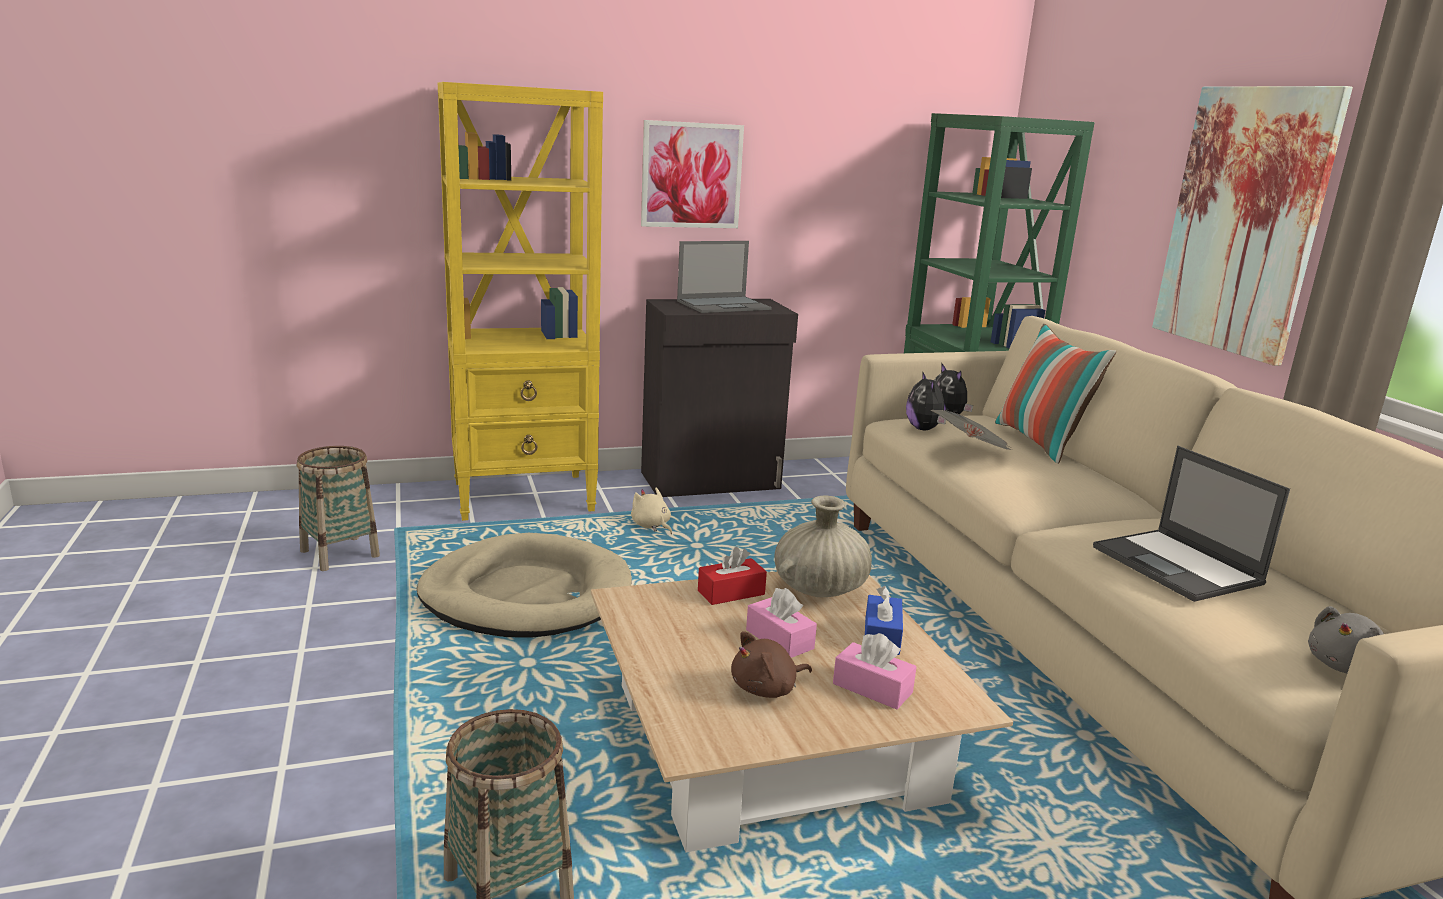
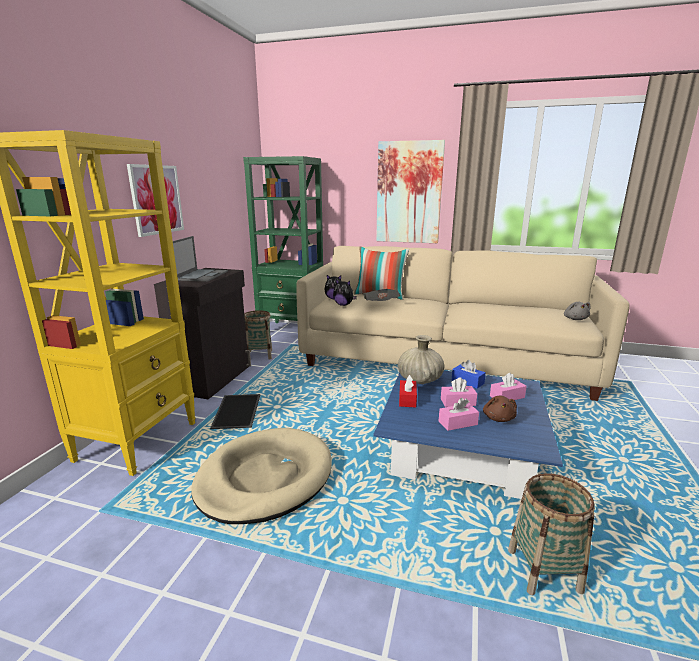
camera: 55 degrees left, 0 degrees up
basket [297,446,380,571] -> basket moved to [244,310,272,359]
beige coffee table [591,572,1013,852] -> blue coffee table [373,371,563,499]
beige plush toy [631,487,672,534] -> tray [210,394,260,429]
laptop [1093,446,1290,602] -> none
none -> pink tissue box [439,398,479,431]

